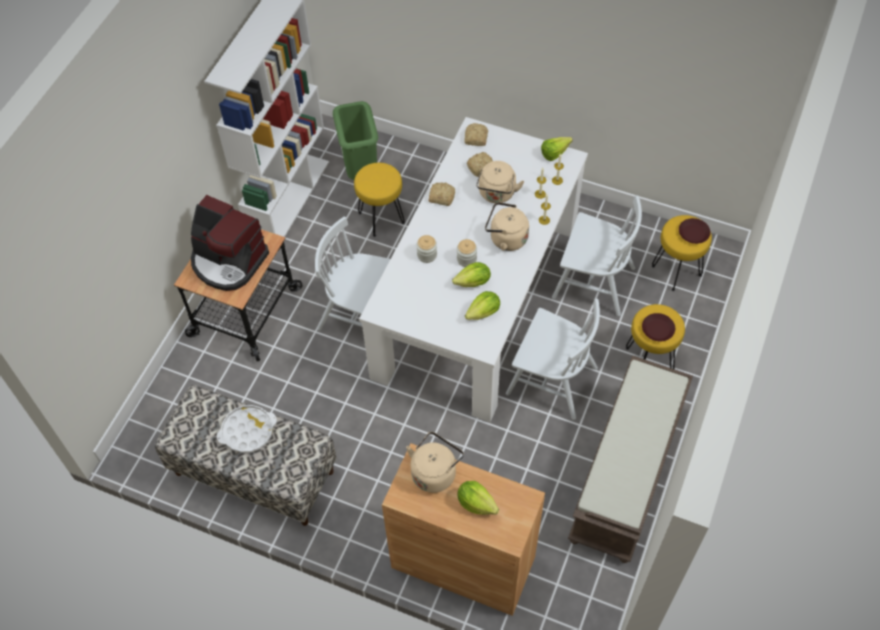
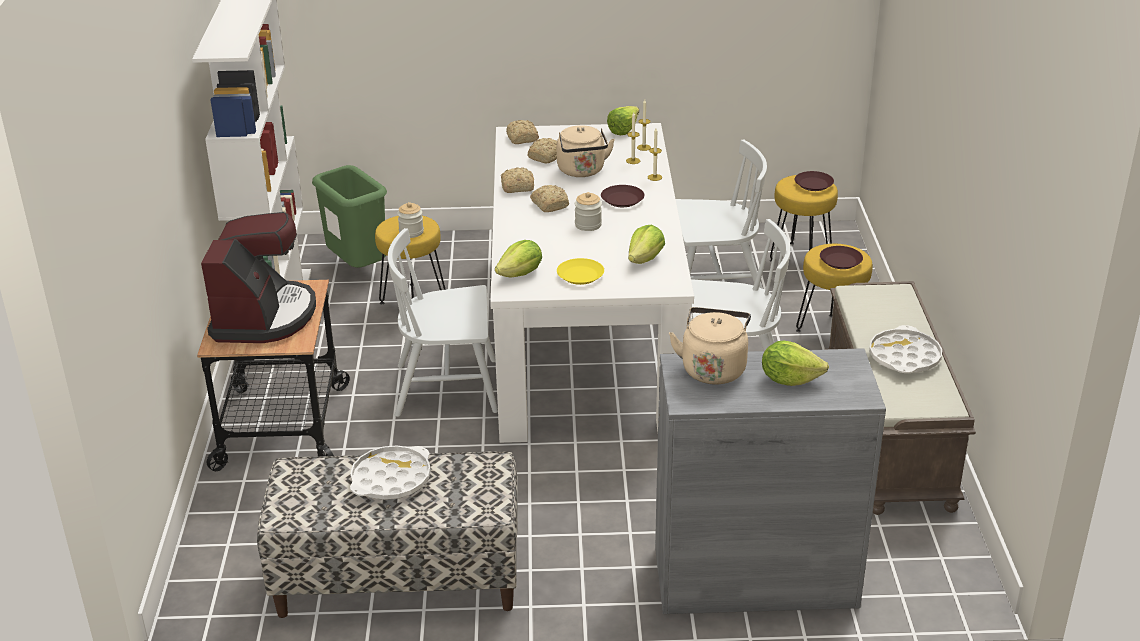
camera: 25 degrees left, 25 degrees down
coffee machine [191,195,269,291] -> coffee machine turned 90 degrees counterclockwise [201,212,316,343]
brown cabinet [382,443,545,616] -> grey cabinet [655,348,886,614]
jar [416,235,437,263] -> jar moved to [397,202,424,238]
lettuce [452,262,491,287] -> lettuce moved to [495,240,542,277]
beige kettle [485,202,529,251] -> brown plate [601,185,644,207]
none -> bread [530,185,569,212]
none -> yellow plate [557,258,604,285]
none -> white tray [869,325,942,373]

